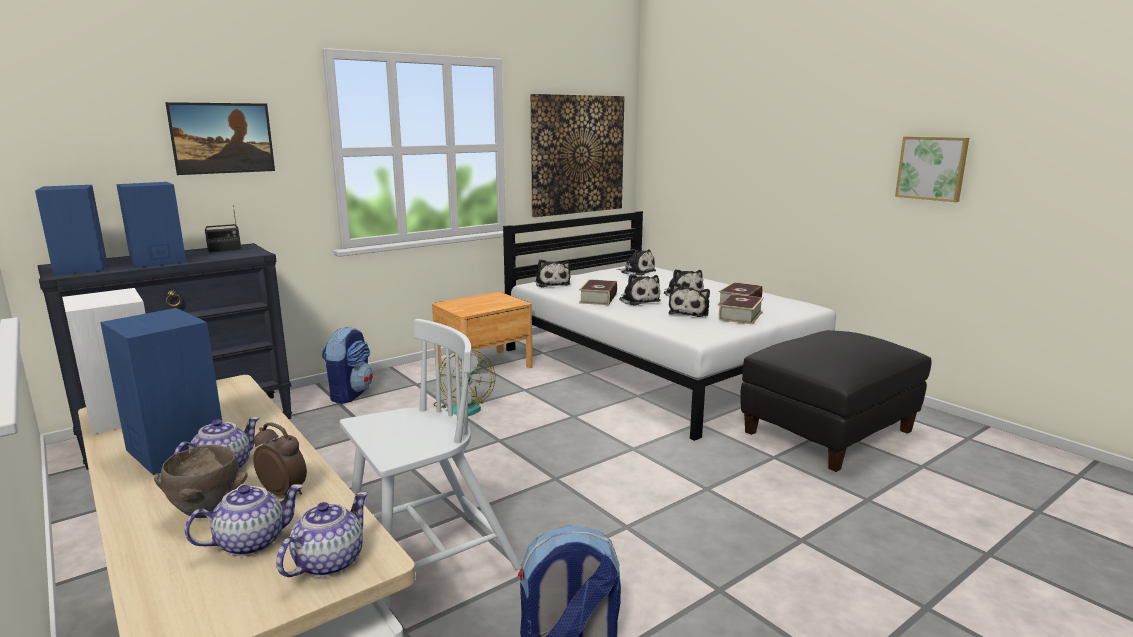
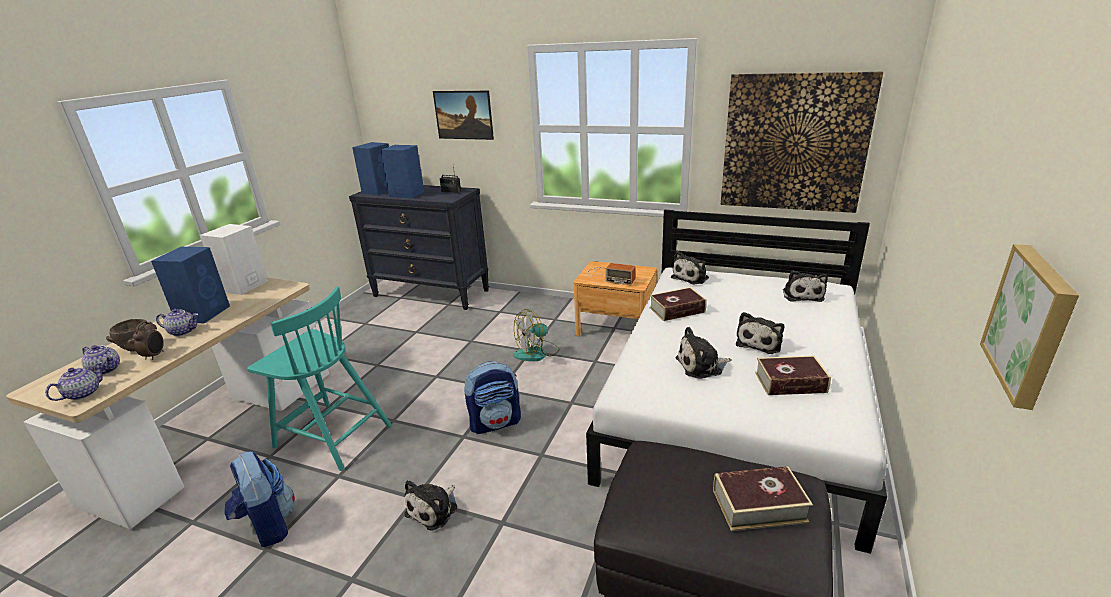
camera: 60 degrees right, 10 degrees up
teapot [276,492,368,577] -> teapot turned 60 degrees counterclockwise [45,362,103,401]
backpack [322,326,373,403] -> backpack moved to [464,361,521,434]
white chair [340,319,521,608] -> turquoise chair [247,287,392,471]
plush toy [619,275,661,305] -> plush toy moved to [404,480,457,531]
book [719,294,764,324] -> book moved to [713,466,813,531]
none -> radio [588,263,636,285]

